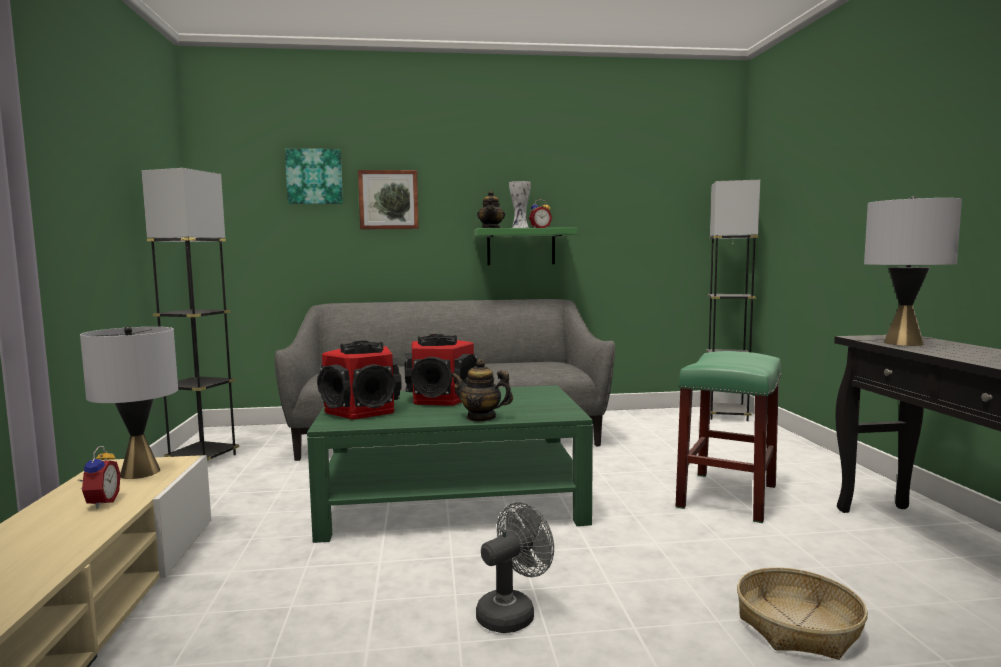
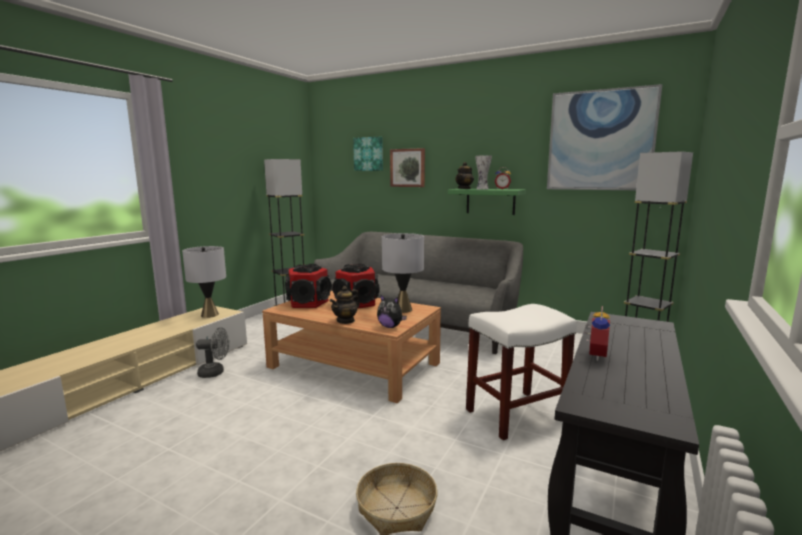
camera: 35 degrees right, 5 degrees up
alarm clock [78,446,121,509] -> alarm clock moved to [584,306,610,361]
green coffee table [307,385,593,543] -> brown coffee table [262,291,441,403]
teapot [451,359,513,422] -> teapot turned 105 degrees counterclockwise [330,286,360,324]
grey fan [476,502,554,633] -> grey fan moved to [196,327,229,378]
green stool [675,351,781,523] -> white stool [466,304,577,441]
grey table lamp [864,196,962,346] -> grey table lamp moved to [382,233,424,313]
none -> plush toy [377,295,407,328]
none -> picture [547,84,662,190]

